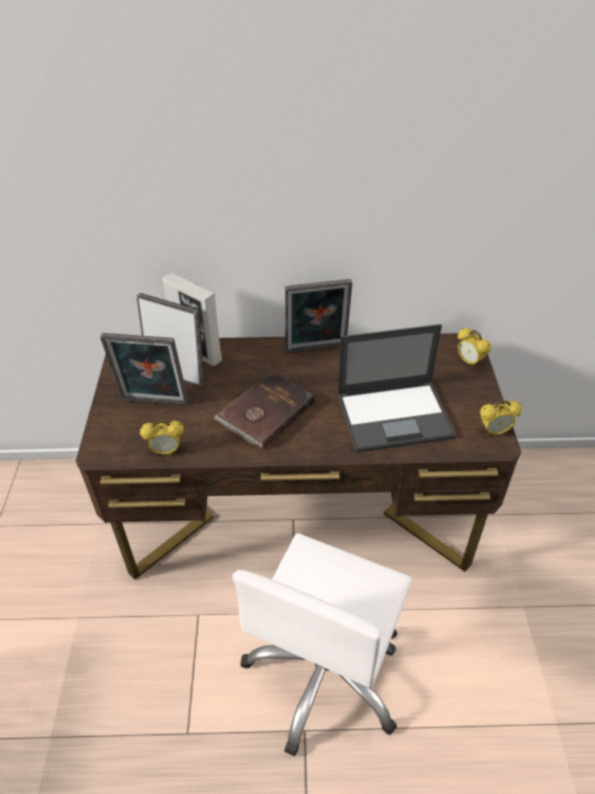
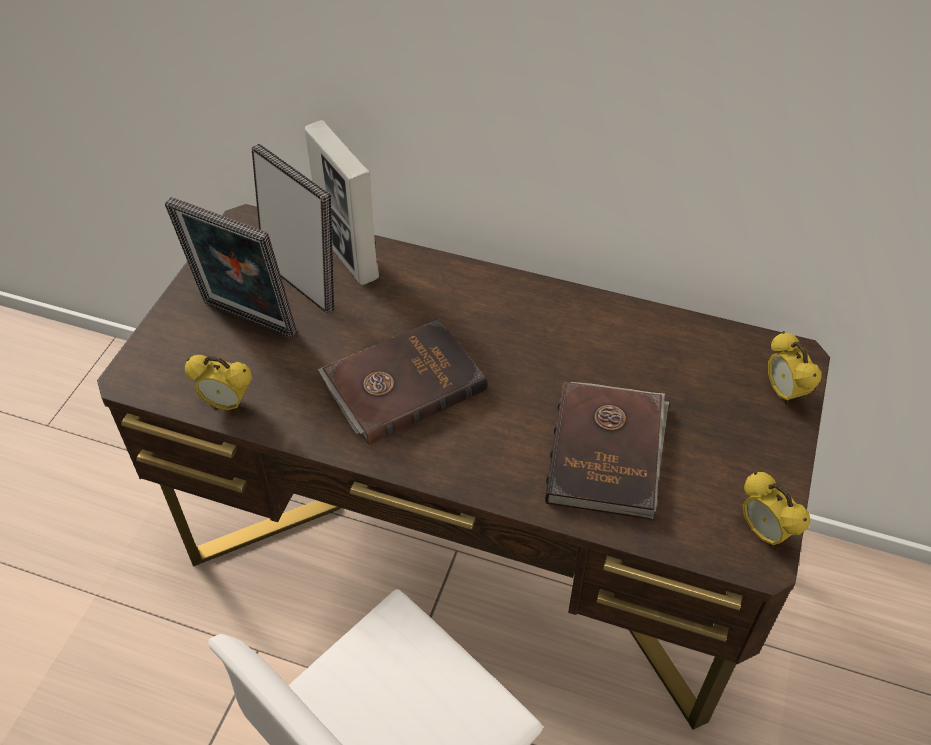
camera: 20 degrees right, 5 degrees up
picture frame [285,279,352,353] -> none
laptop [337,324,456,453] -> brown book [545,382,669,519]
alarm clock [480,400,522,436] -> alarm clock turned 45 degrees clockwise [742,472,811,548]

